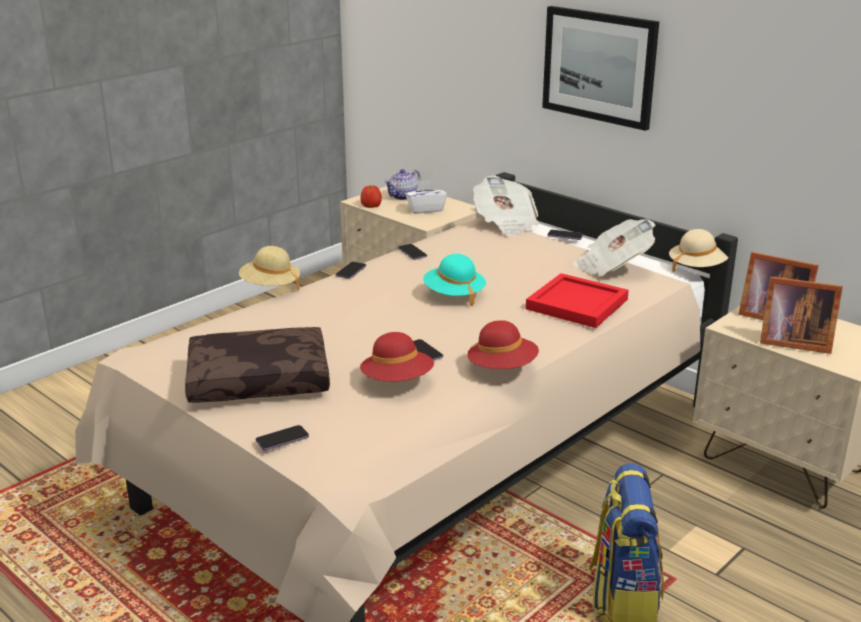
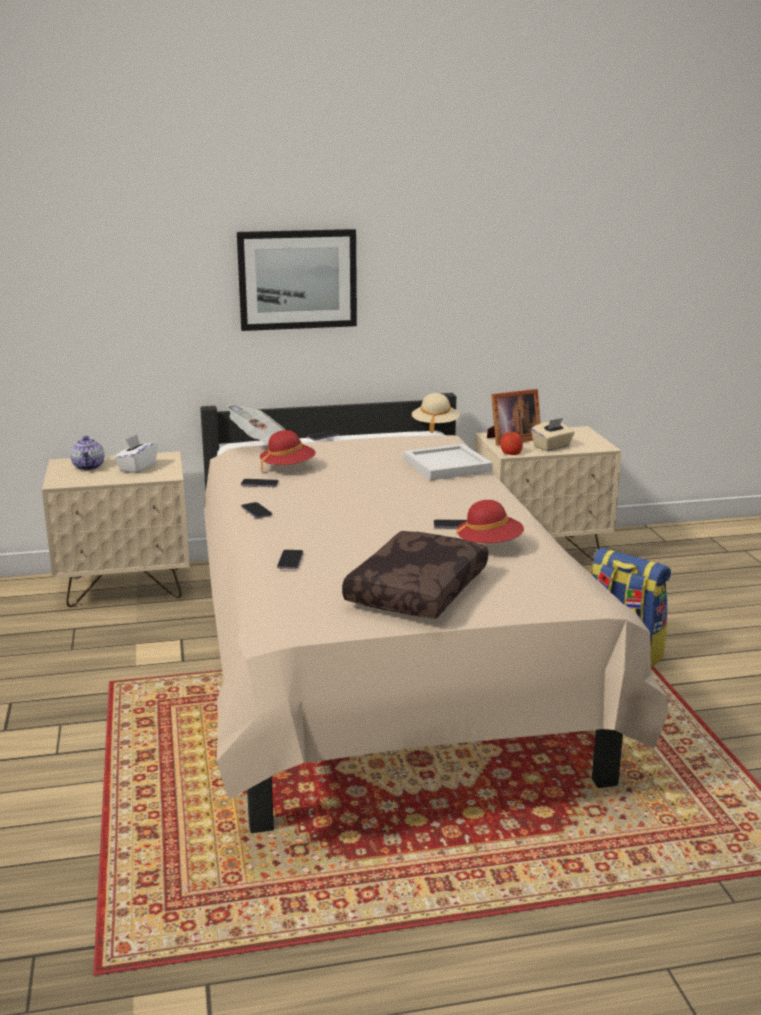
camera: 55 degrees left, 5 degrees down
beige hat [239,246,300,291] -> none
phone [256,425,309,451] -> phone moved to [277,550,303,569]
apple [360,186,382,208] -> apple moved to [500,432,523,455]
turquoise hat [423,254,486,306] -> none
red hat [467,320,539,369] -> red hat moved to [260,430,316,471]
red tray [526,273,629,328] -> white tray [404,444,493,480]
newspaper [573,219,656,276] -> none
picture frame [760,276,843,354] -> beige tissue box [531,418,575,451]

